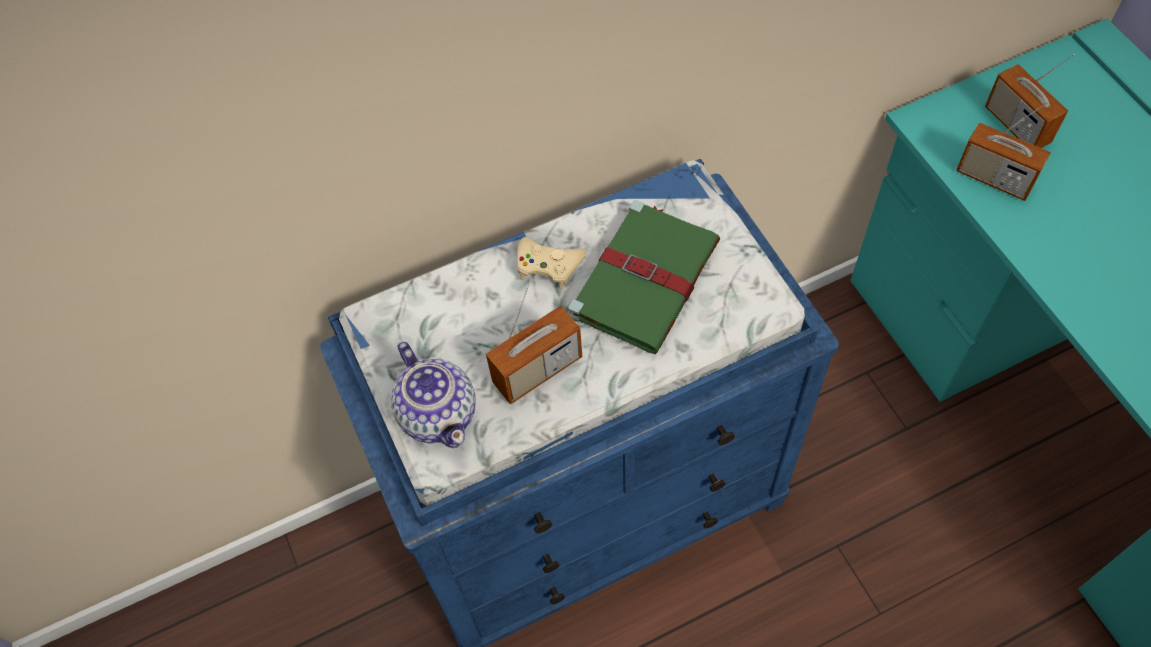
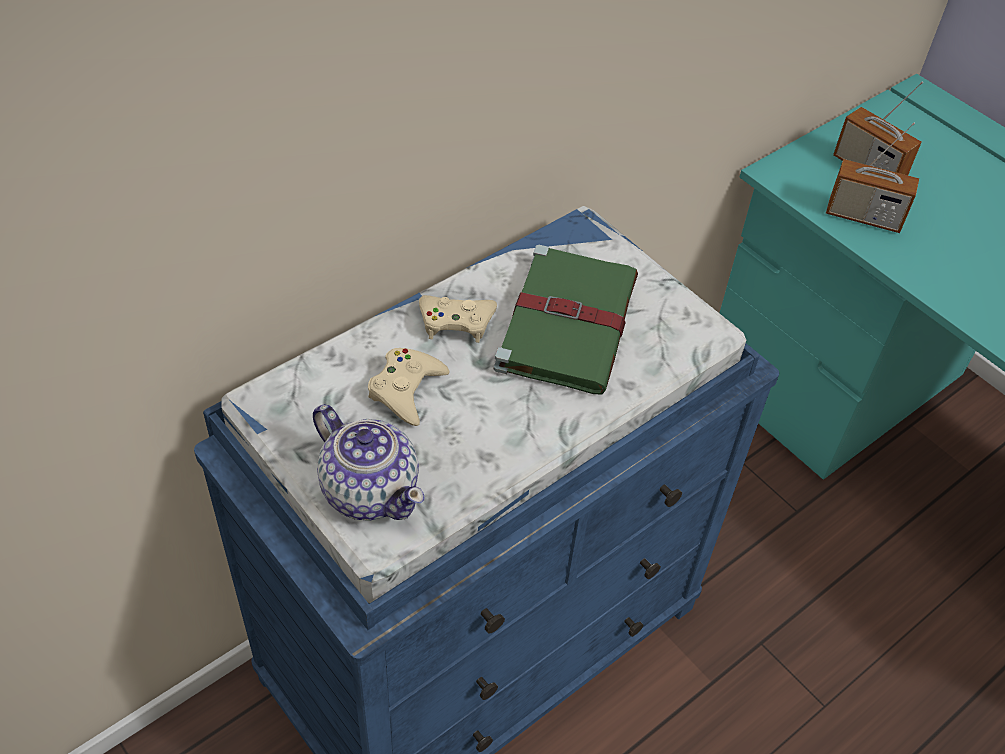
camera: 20 degrees left, 10 degrees down
radio [486,279,582,405] -> none
none -> beige game controller [368,348,449,426]

